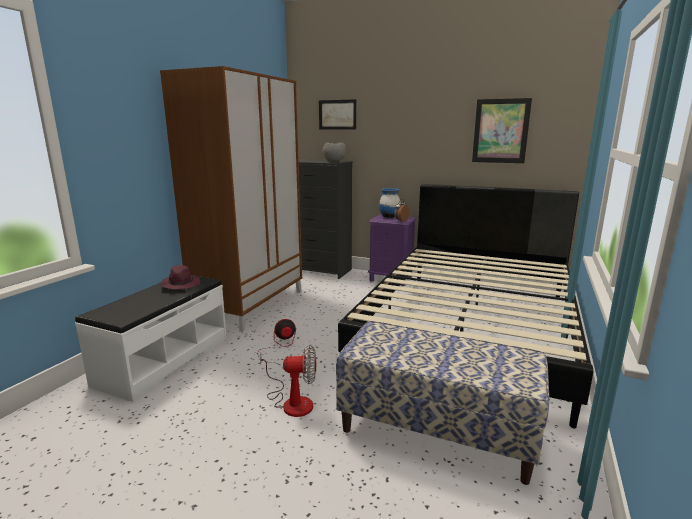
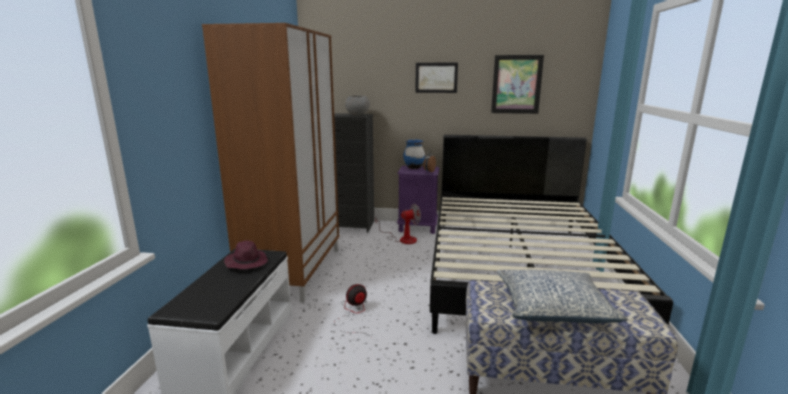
camera: 15 degrees left, 0 degrees up
fan [260,345,316,417] -> fan moved to [375,204,421,244]
picture [319,99,356,130] -> picture moved to [415,63,458,93]
none -> pillow [497,270,628,323]

